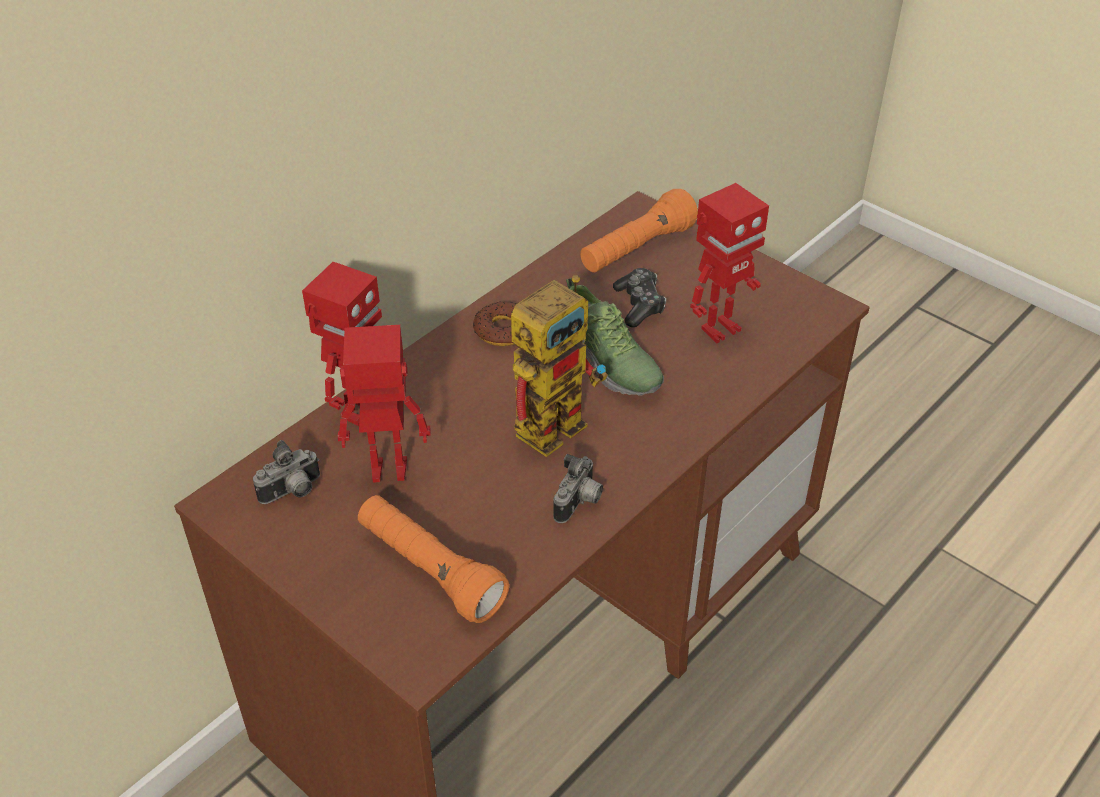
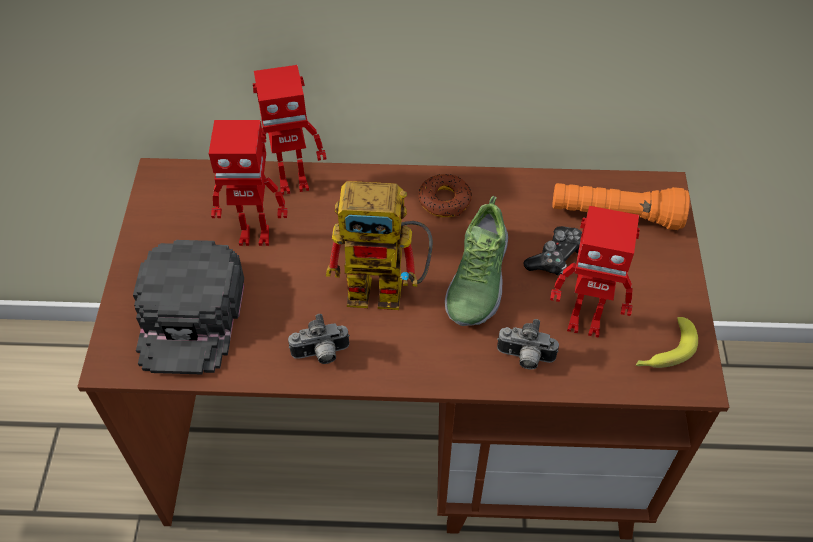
camera: 50 degrees right, 10 degrees up
camera [253,440,320,504] -> camera moved to [497,319,559,370]
toy robot [338,325,431,483] -> toy robot turned 135 degrees clockwise [209,120,288,246]
orange flashlight [358,495,509,623] -> black cap [133,240,244,375]
none -> banana [636,317,698,368]

